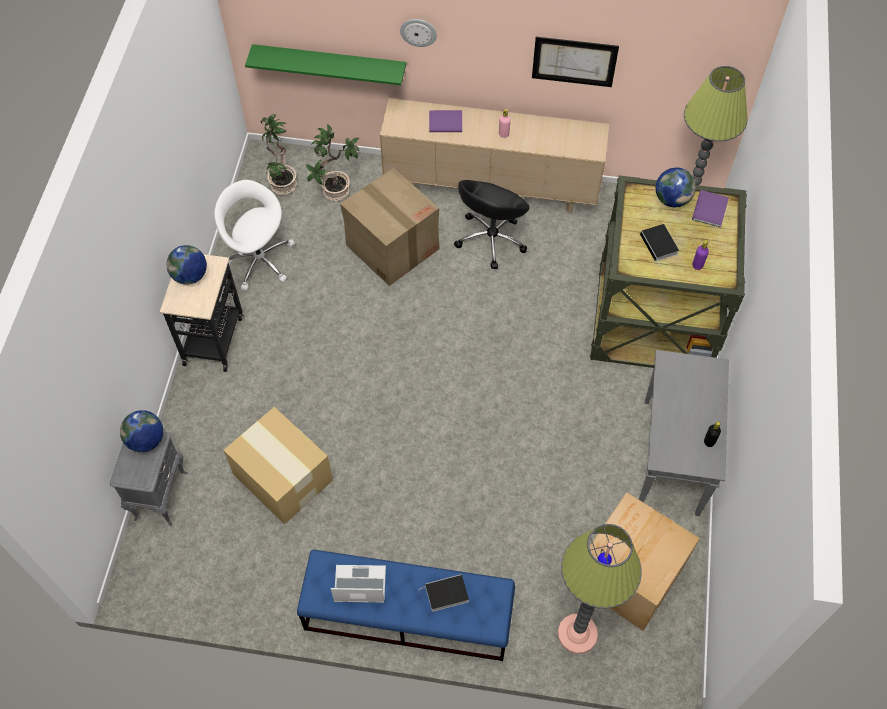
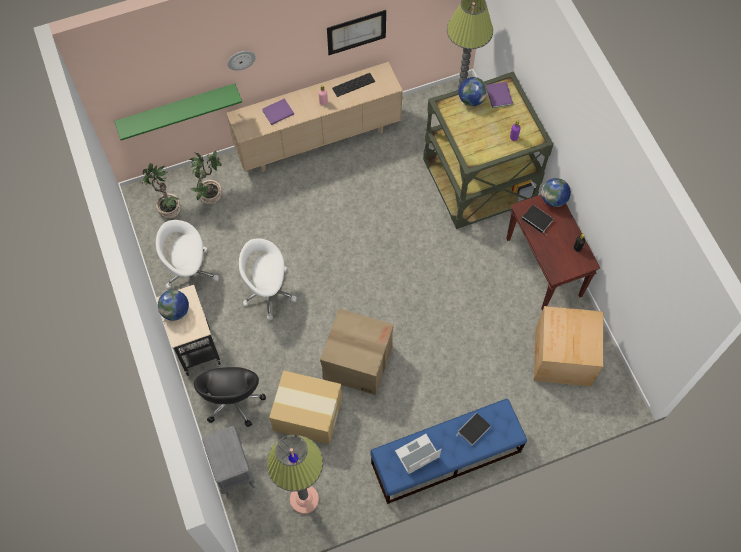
camera: 30 degrees left, 5 degrees up
globe [120,410,163,452] -> globe moved to [541,178,571,207]
cardboard box [340,168,440,286] -> cardboard box moved to [320,308,394,395]
black office chair [454,180,530,269] -> black office chair moved to [194,367,266,427]
floor lamp [558,524,642,654] -> floor lamp moved to [266,435,323,514]
grey console table [639,350,729,516] -> brown console table [506,195,600,311]
book [640,224,679,266] -> book moved to [522,205,553,234]
none -> white office chair [239,238,297,320]
none -> keyboard [332,73,375,97]

